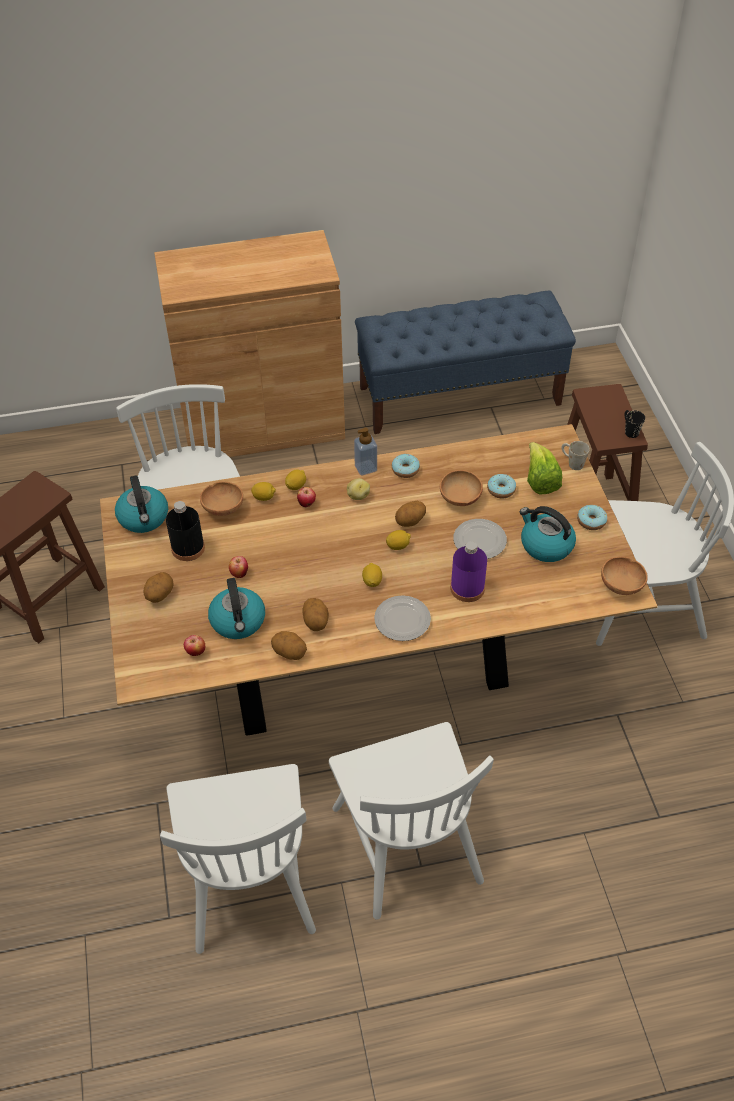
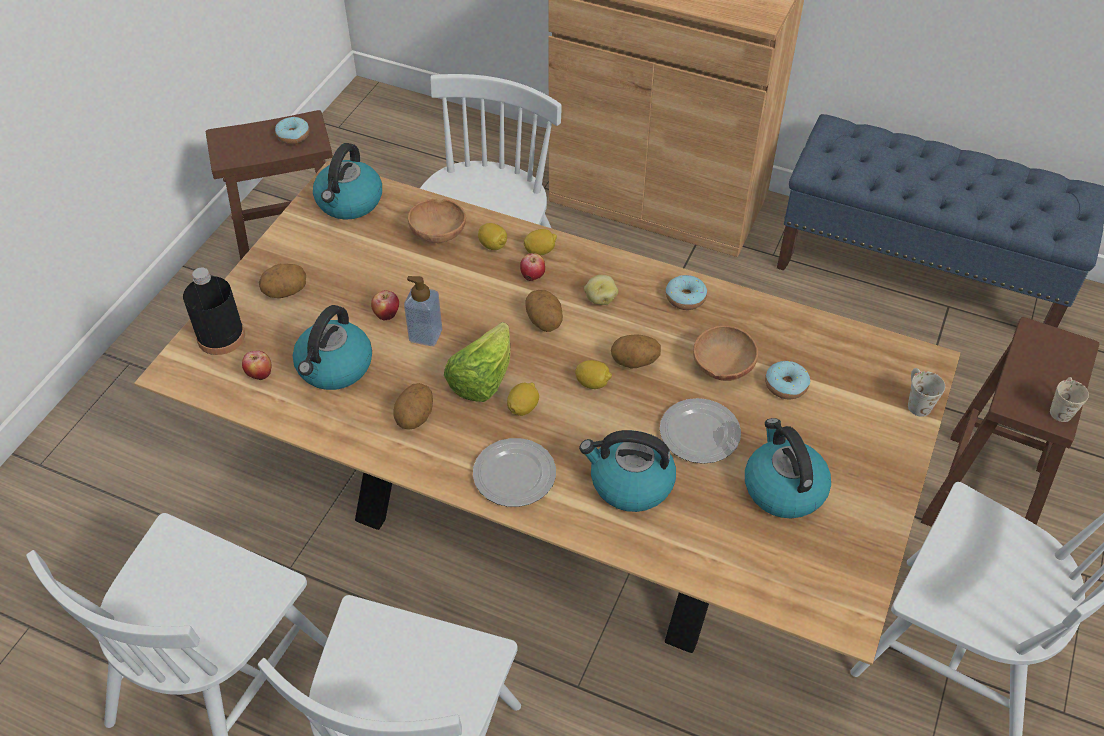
camera: 35 degrees right, 0 degrees up
black bottle [166,501,205,561] -> black bottle moved to [183,268,245,355]
potato [271,631,307,660] -> potato moved to [525,290,563,332]
soap dispenser [354,428,377,476] -> soap dispenser moved to [404,276,442,346]
purple bottle [450,541,487,602] -> kettle [579,430,676,512]
lettuce [527,442,562,494] -> lettuce moved to [444,322,511,402]
donut [577,505,607,530] -> donut moved to [275,117,310,144]
brown bowl [601,557,648,595] -> none
black mug [624,410,645,438] -> beige mug [1050,377,1089,422]

